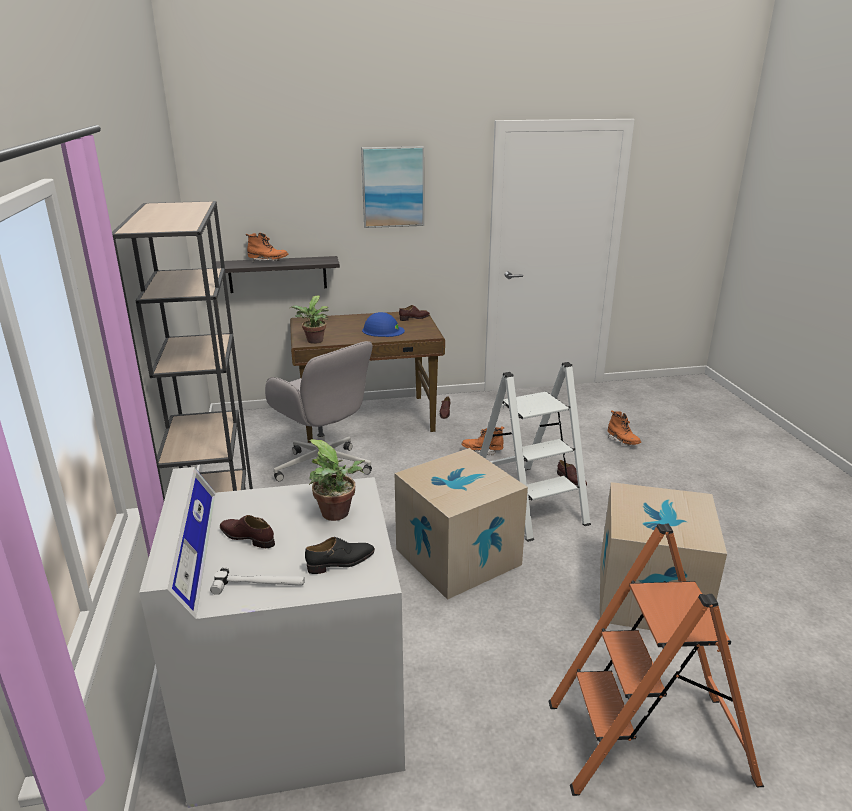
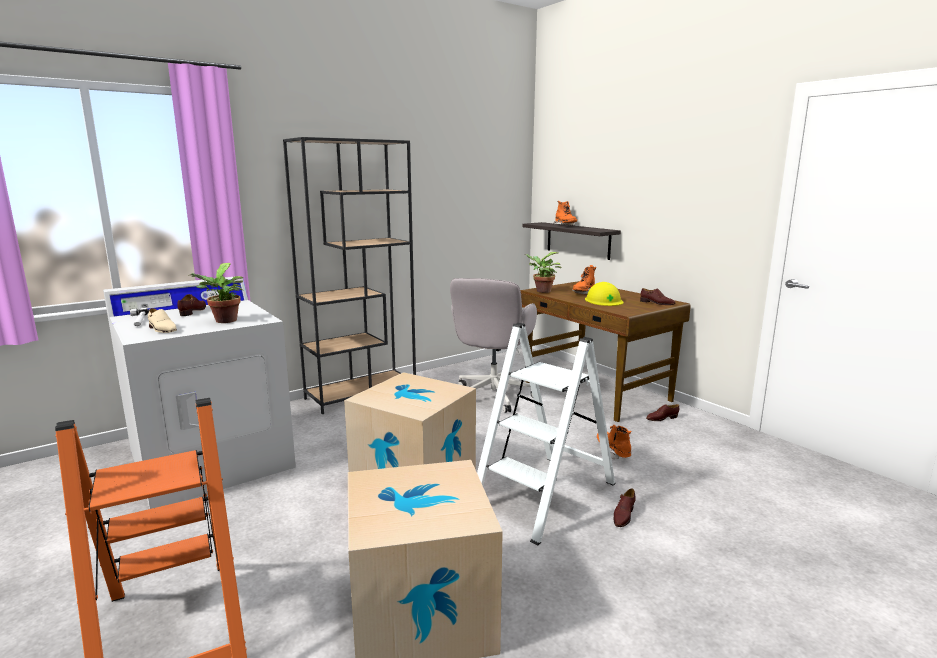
camera: 65 degrees right, 10 degrees down
black shoe [305,537,375,574] -> beige shoe [148,308,177,333]
picture [361,146,424,228] -> none
blue hard hat [362,312,405,337] -> yellow hard hat [585,282,623,306]
orange boot [608,410,641,445] -> orange boot moved to [572,265,596,294]

